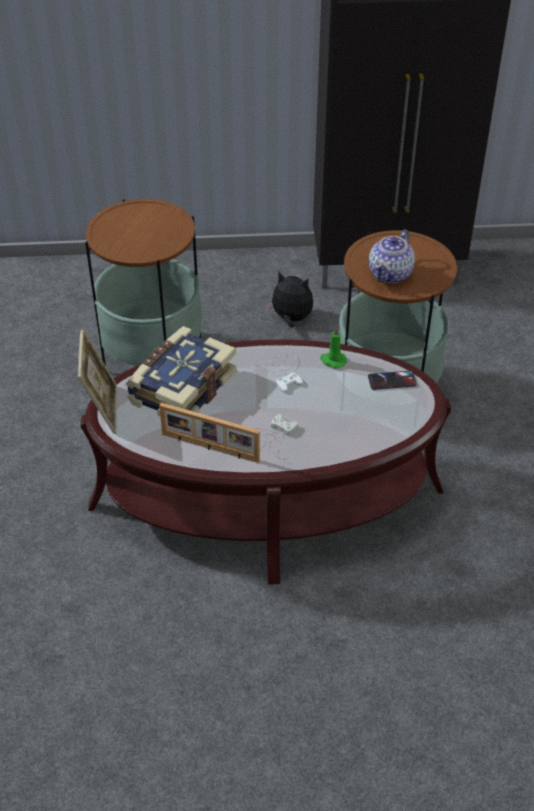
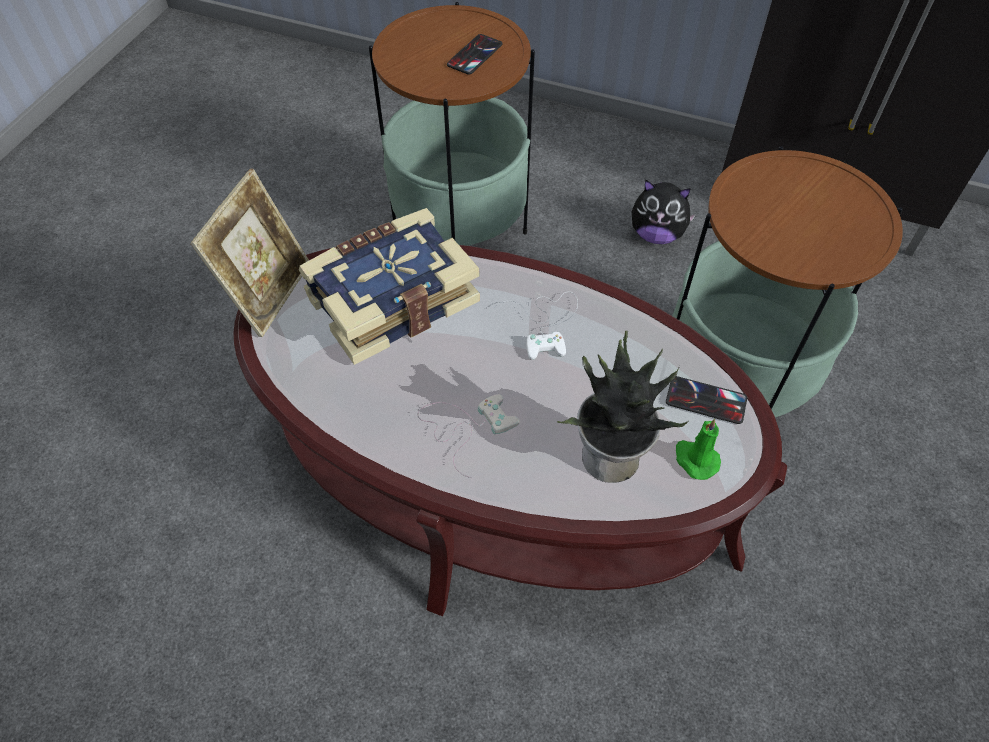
camera: 25 degrees right, 10 degrees up
picture frame [159,403,260,463] -> none
plush toy [265,272,313,328] -> plush toy turned 150 degrees clockwise [632,180,697,244]
green candle [320,327,347,368] -> green candle moved to [676,418,721,480]
teapot [369,230,415,283] -> none
none -> phone [447,34,502,75]
none -> potted plant [556,330,688,483]

